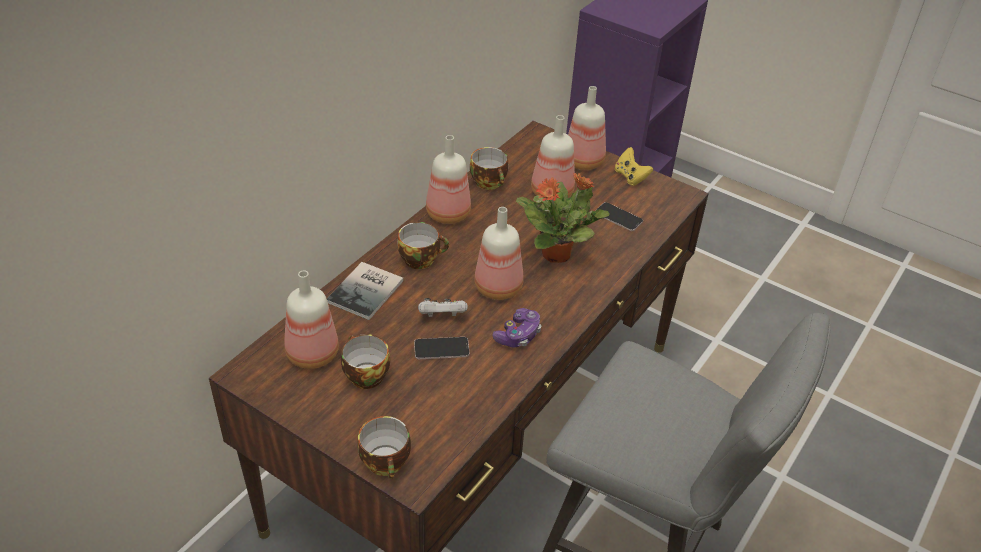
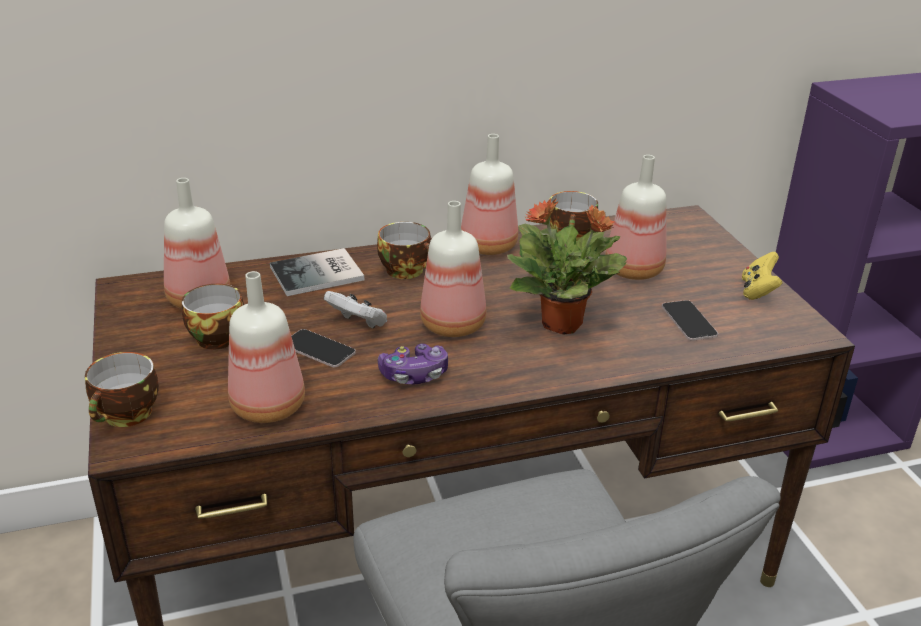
camera: 40 degrees right, 10 degrees down
bottle [568,86,606,170] -> bottle moved to [228,271,305,423]

